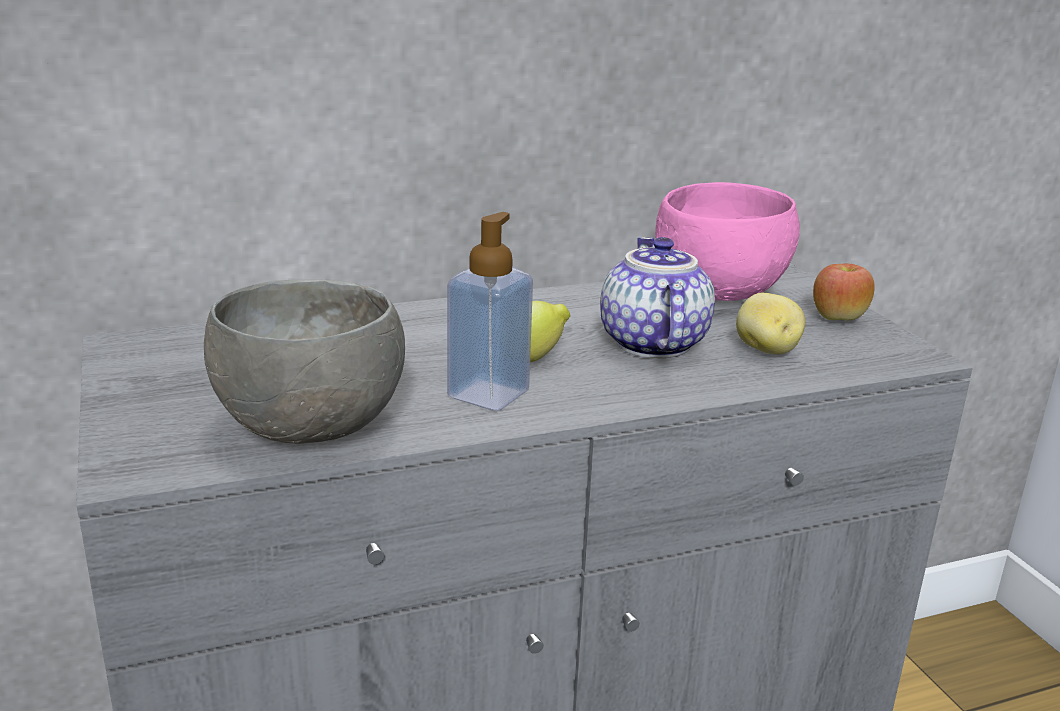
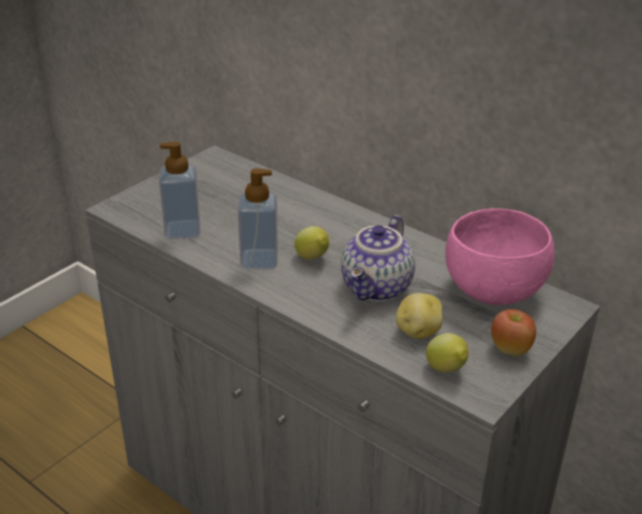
camera: 60 degrees right, 10 degrees up
grey bowl [204,279,405,444] -> soap dispenser [159,142,200,239]
teapot [600,237,715,358] -> teapot turned 150 degrees clockwise [341,215,415,301]
none -> lemon [426,333,468,373]

